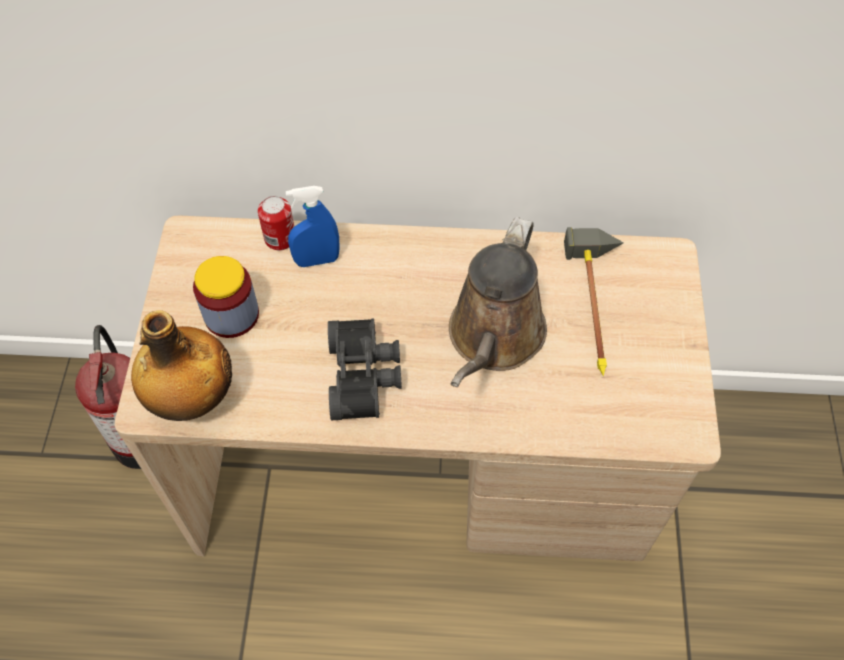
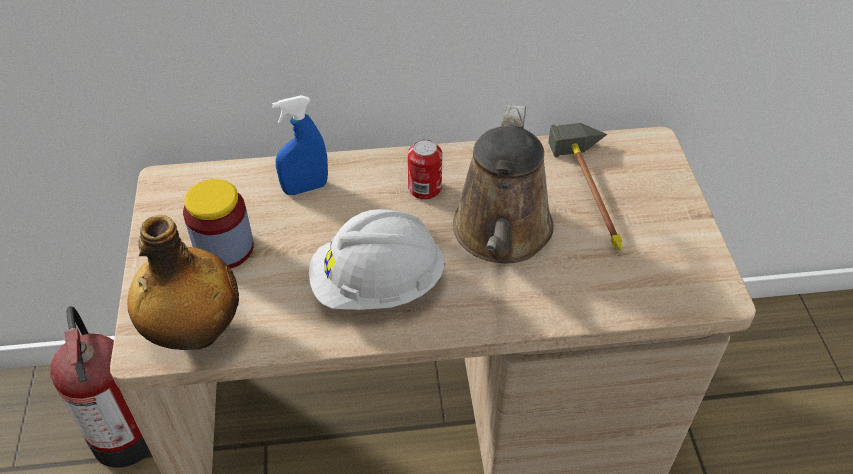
camera: 10 degrees left, 10 degrees down
can [258,196,294,250] -> can moved to [408,139,442,200]
black binoculars [328,319,402,421] -> white hard hat [309,209,445,310]

